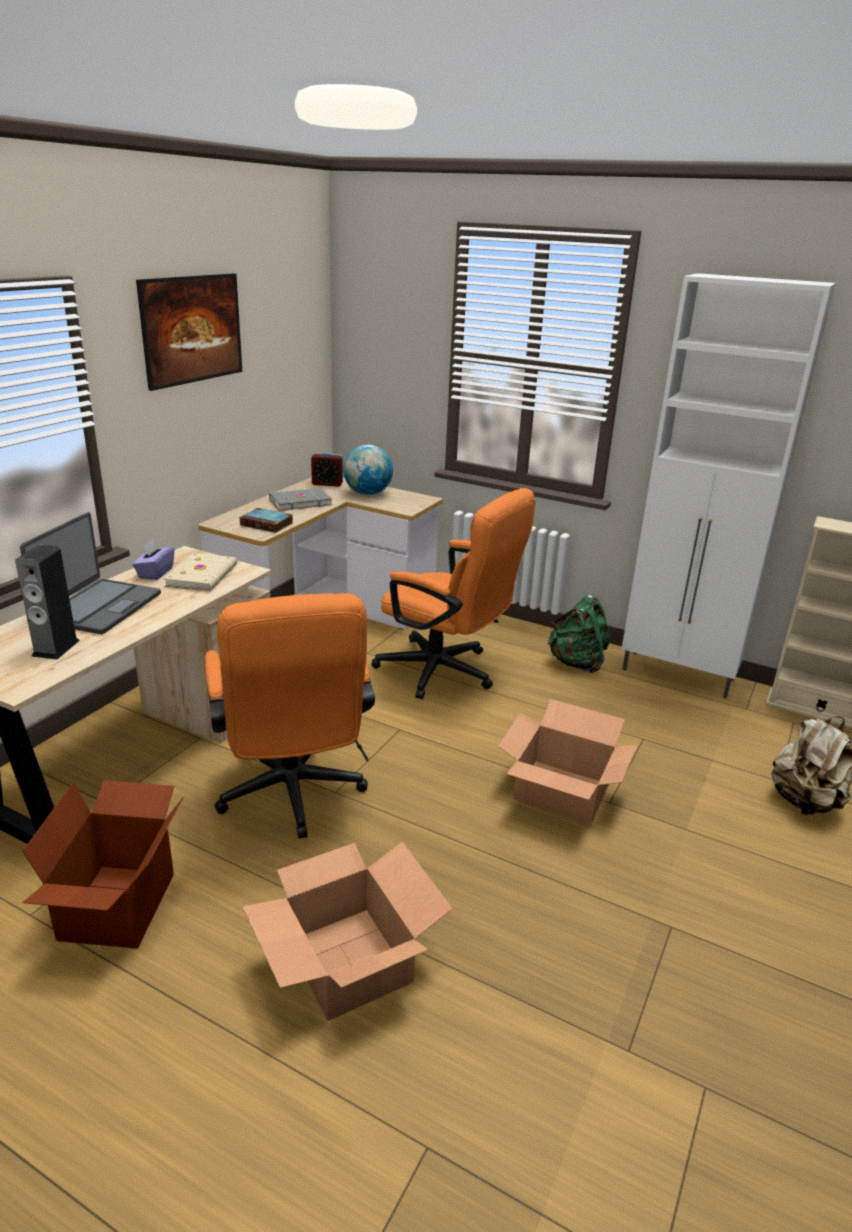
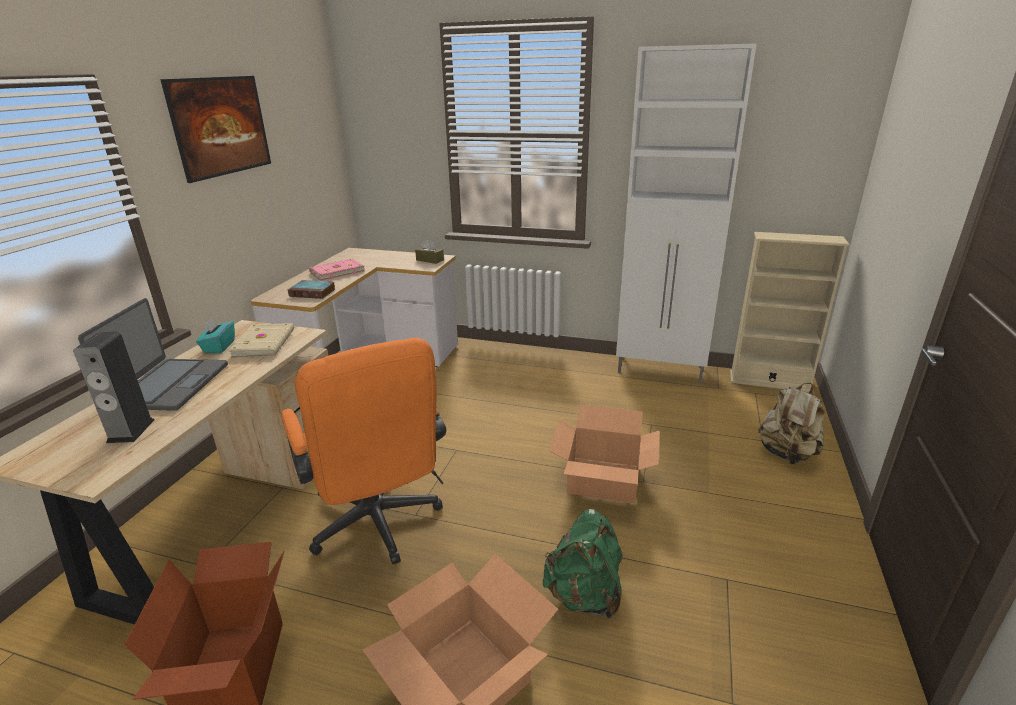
camera: 10 degrees left, 0 degrees up
purple tissue box [133,540,174,580] -> turquoise tissue box [196,317,235,353]
grey book [269,488,332,511] -> pink book [309,259,365,281]
alarm clock [311,452,343,487] -> none
globe [343,445,393,495] -> none
orange office chair [372,488,535,699] -> none
green backpack [548,595,610,673] -> green backpack moved to [543,509,623,619]
none -> brown tissue box [415,239,444,264]

